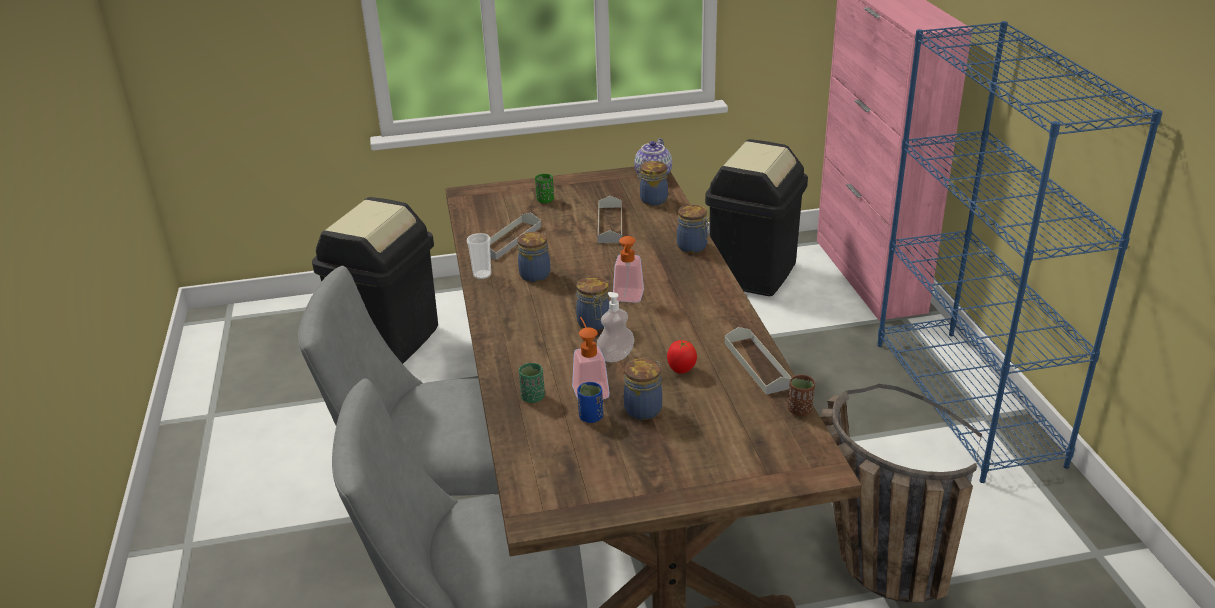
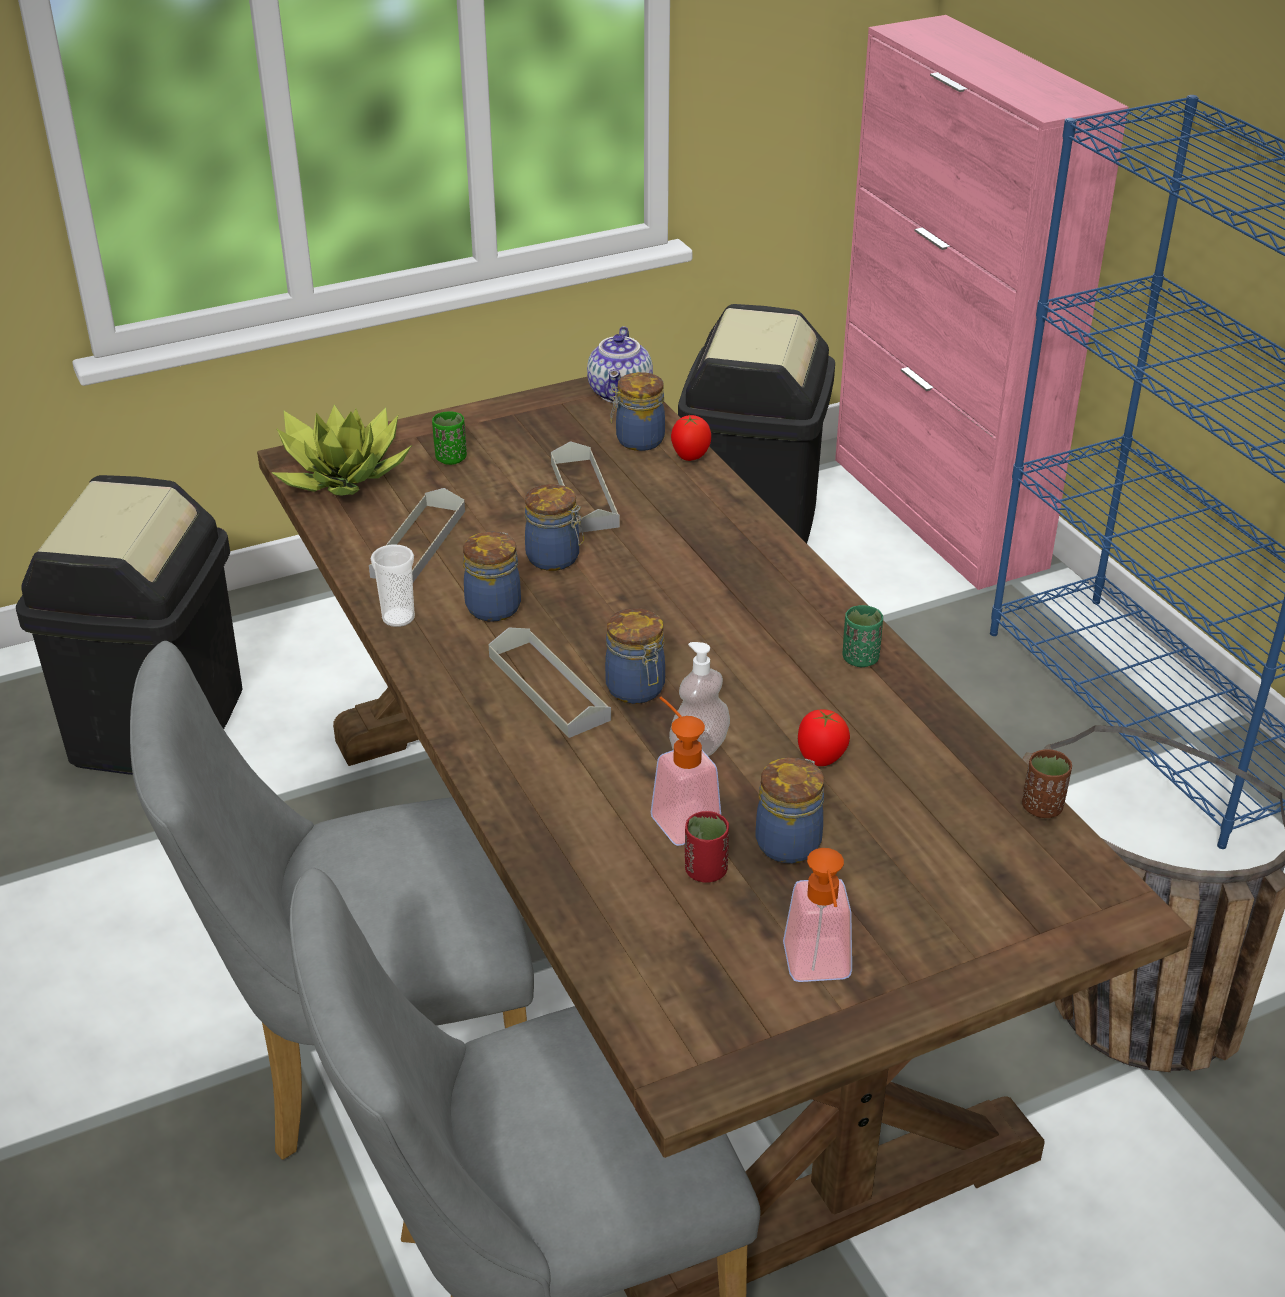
camera: 15 degrees left, 5 degrees up
green cup [519,363,545,403] -> green cup moved to [843,605,883,667]
blue cup [577,382,603,423] -> red cup [685,811,729,883]
soap dispenser [613,236,644,303] -> soap dispenser moved to [783,848,852,982]
jar [677,205,709,253] -> jar moved to [525,484,584,571]
grey tray [725,327,792,395] -> grey tray moved to [488,628,611,738]
none -> potted plant [271,405,412,496]
none -> tomato [671,415,711,461]

